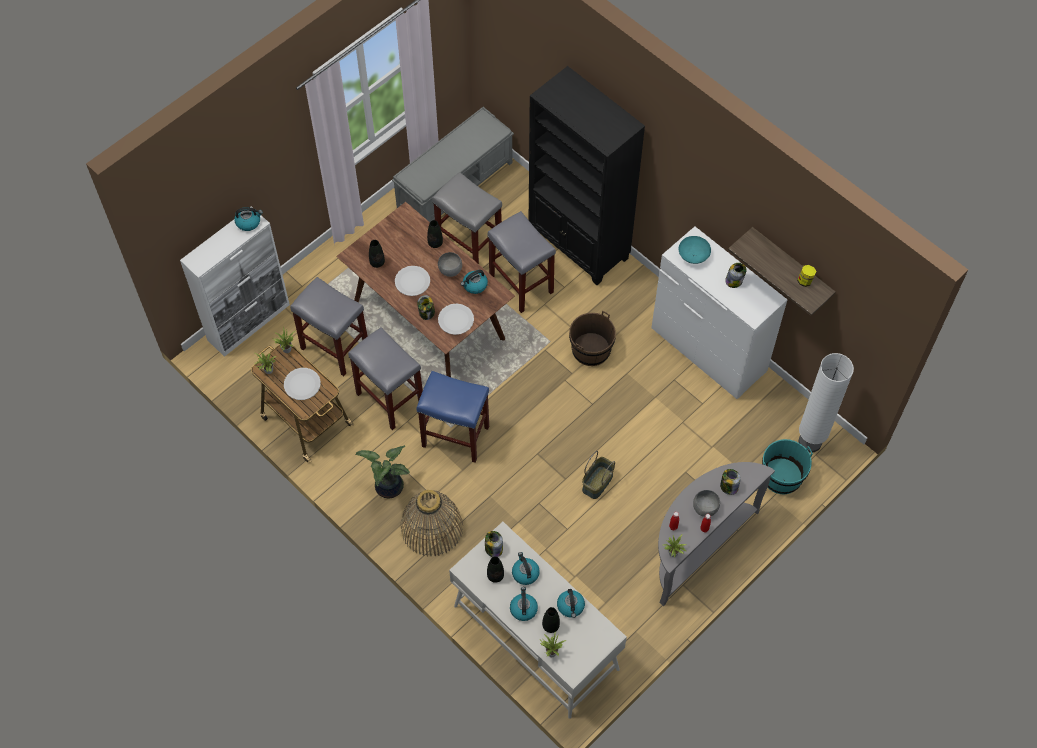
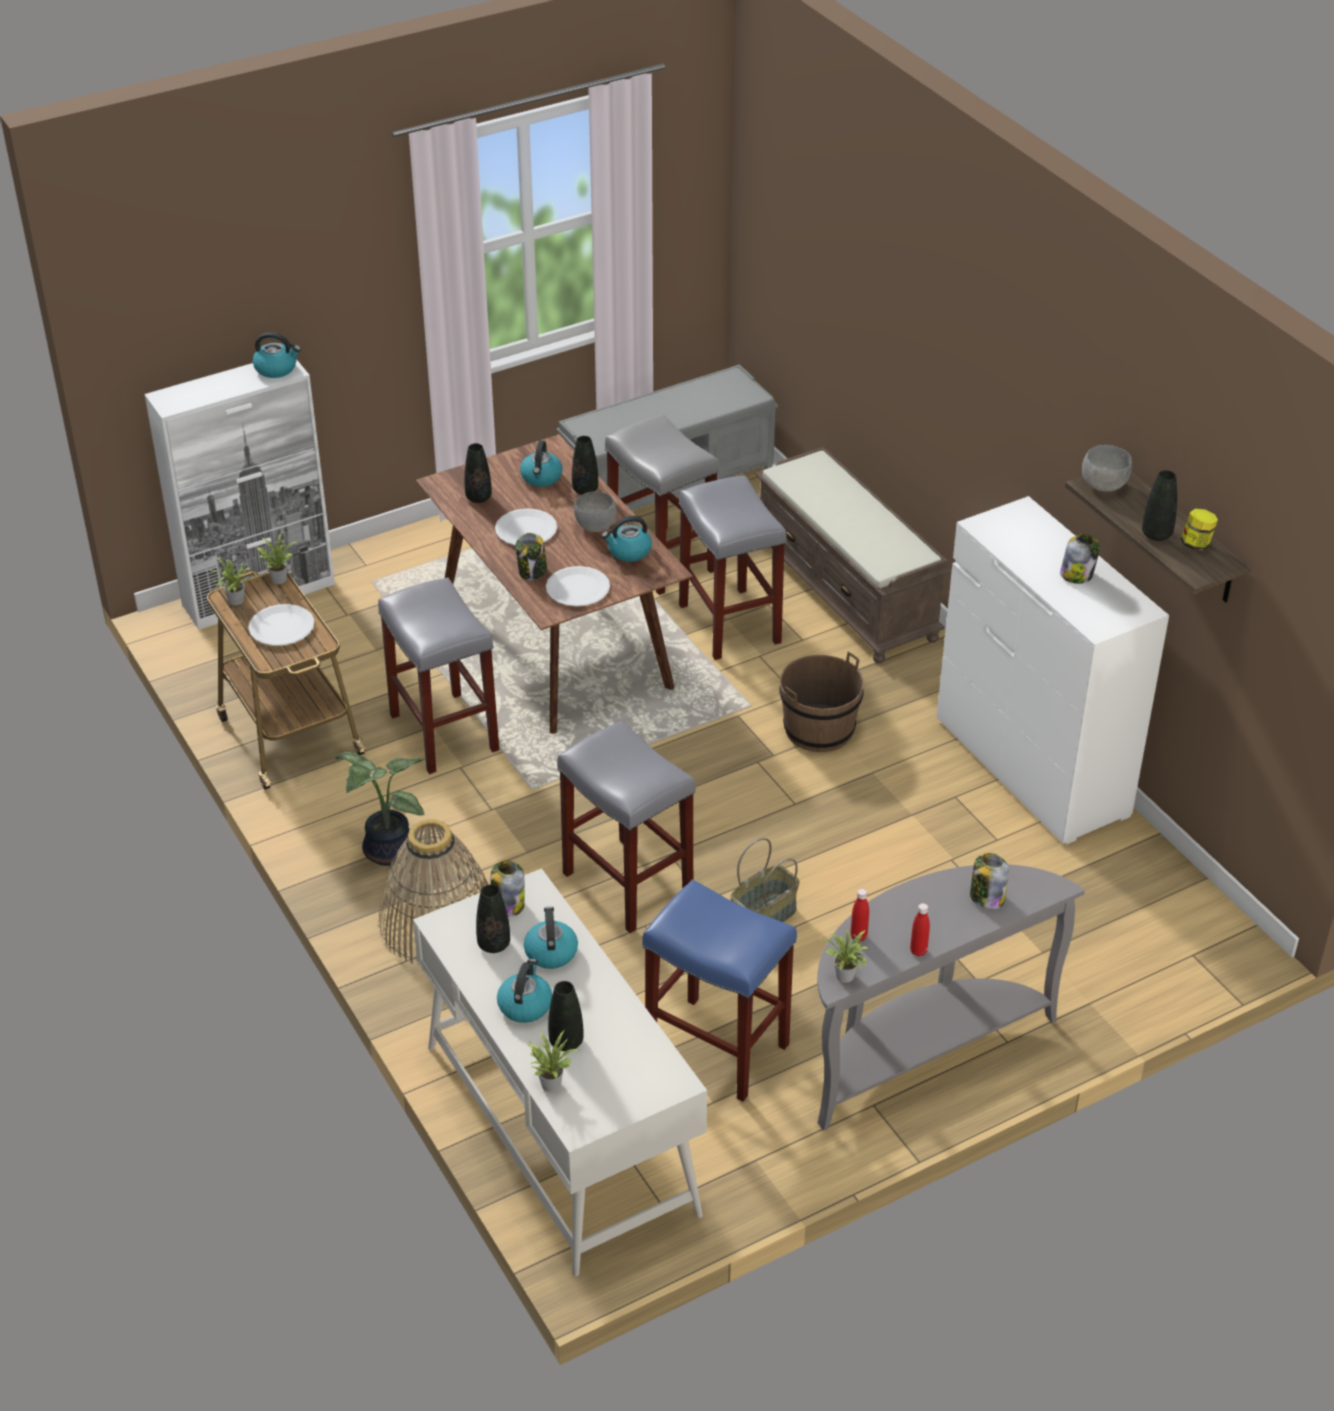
camera: 15 degrees right, 20 degrees down
grey stool [290,277,368,376] -> grey stool moved to [557,721,696,933]
blue stool [416,371,489,463] -> blue stool moved to [642,880,797,1102]
black bookcase [529,66,645,285] -> brown bench [755,447,951,663]
kettle [557,589,585,618] -> kettle moved to [520,440,562,487]
turquoise bowl [679,236,711,264] -> none
grey bowl [693,490,720,517] -> grey bowl moved to [1082,445,1132,492]
turquoise bucket [762,439,813,494] -> none
white floor lamp [799,353,854,453] -> none
none -> black vase [1142,470,1177,541]

